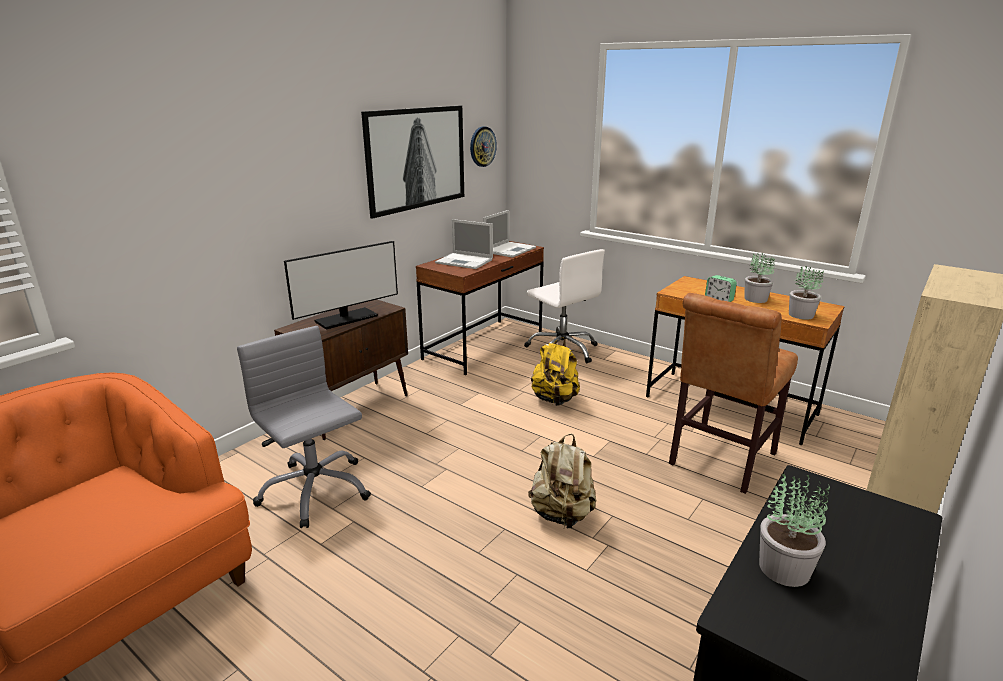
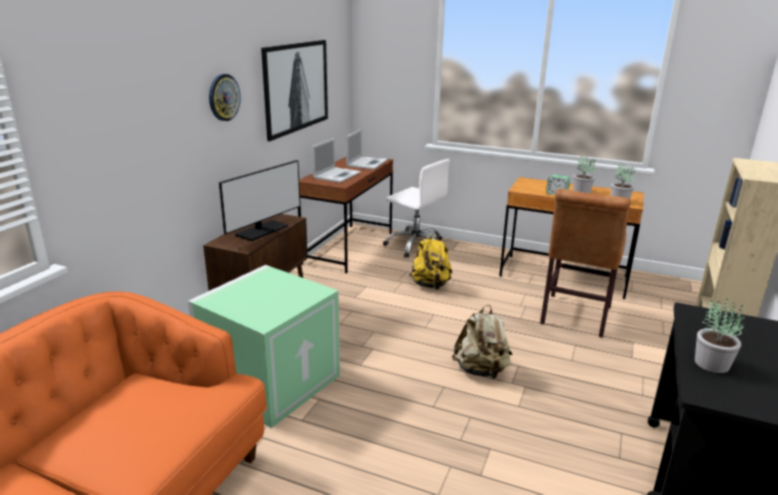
camera: 15 degrees left, 0 degrees up
grey office chair [237,326,371,528] -> green storage box [188,265,340,428]
laptop [435,219,493,269] -> laptop turned 75 degrees counterclockwise [311,138,361,183]
wall clock [470,126,497,167] -> wall clock moved to [209,74,241,121]

